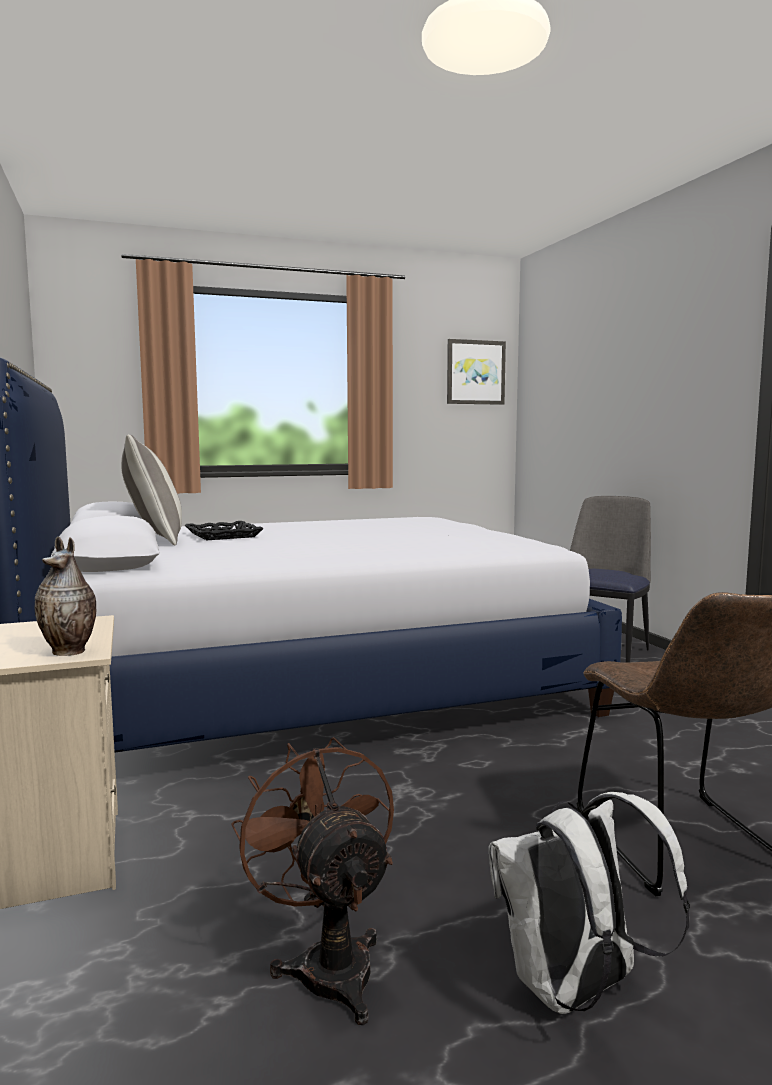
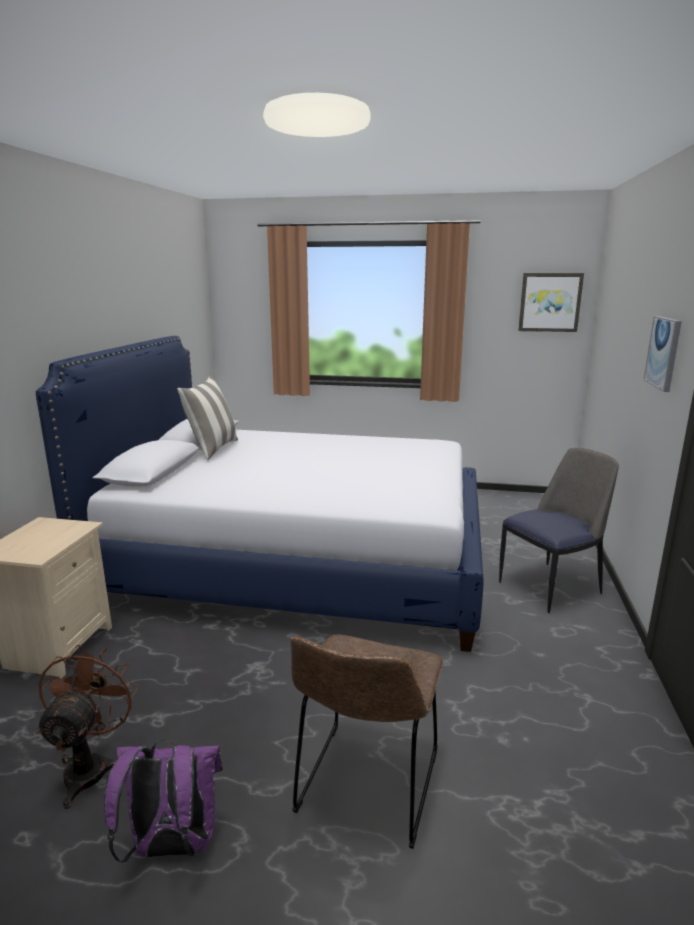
camera: 30 degrees right, 10 degrees up
vase [35,536,96,656] -> none
black tray [185,521,264,540] -> none
white backpack [489,792,690,1014] -> purple backpack [104,739,223,863]
none -> picture [644,316,682,392]

